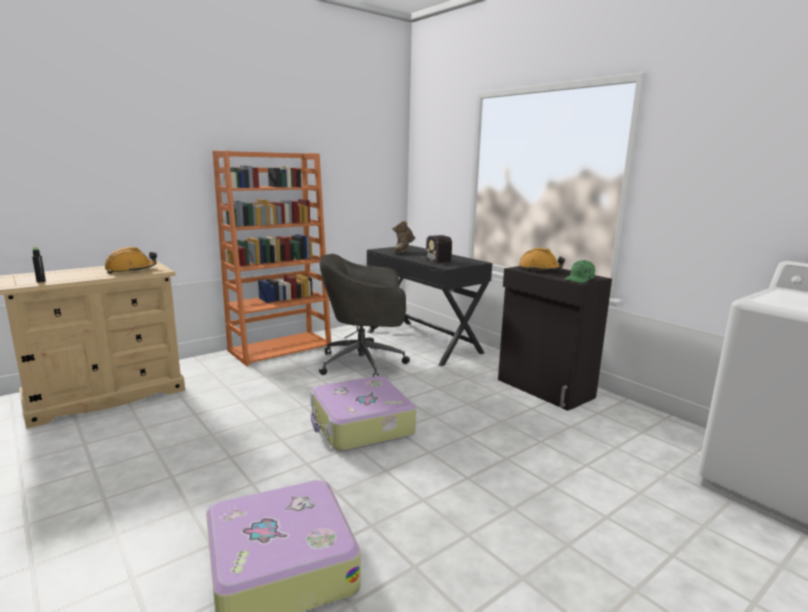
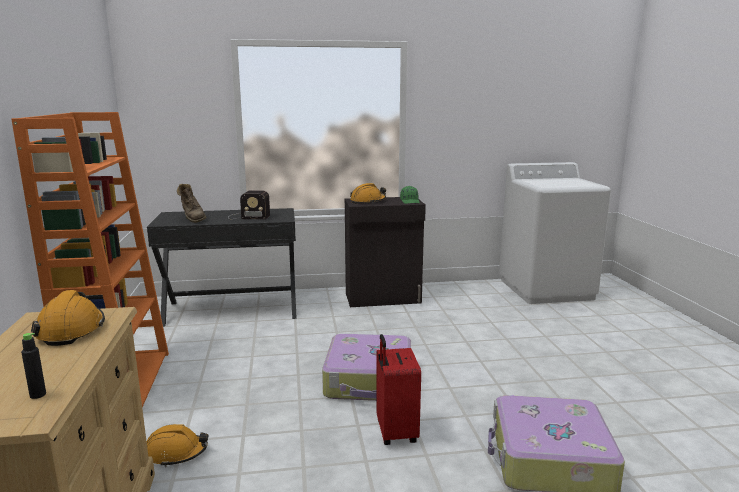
camera: 60 degrees left, 0 degrees up
grey office chair [319,254,410,377] -> none
none -> orange hard hat [147,424,208,467]
none -> red suitcase [376,334,421,445]

